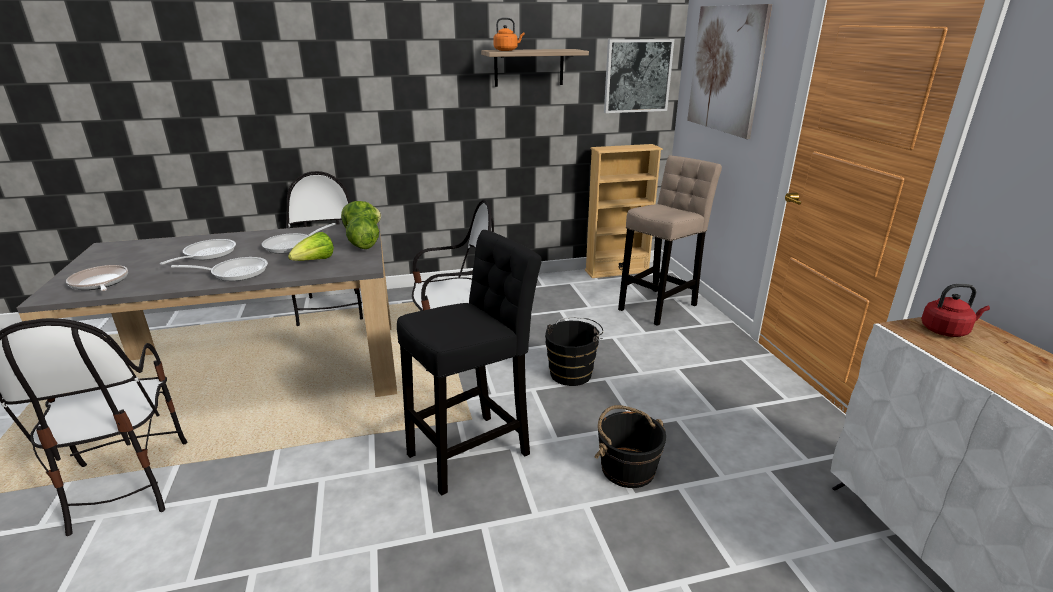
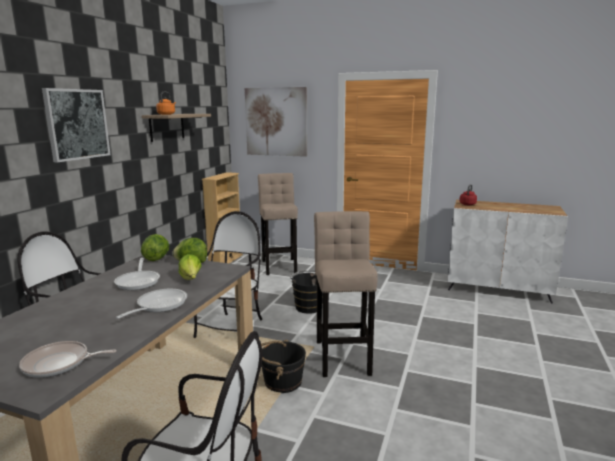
camera: 55 degrees left, 10 degrees down
frying pan [160,239,236,265] -> none
black stool [397,230,542,496] -> beige stool [314,211,378,377]
black bucket [595,405,666,488] -> black bucket moved to [261,340,306,393]
picture [604,39,675,113] -> picture moved to [42,88,111,162]

